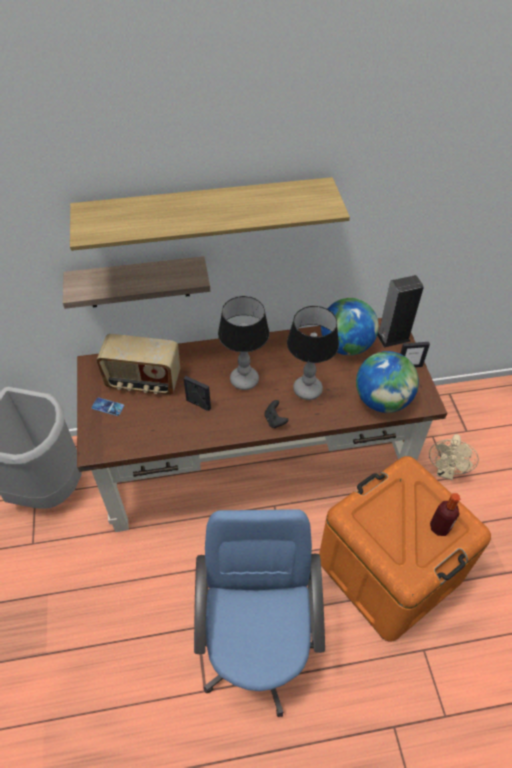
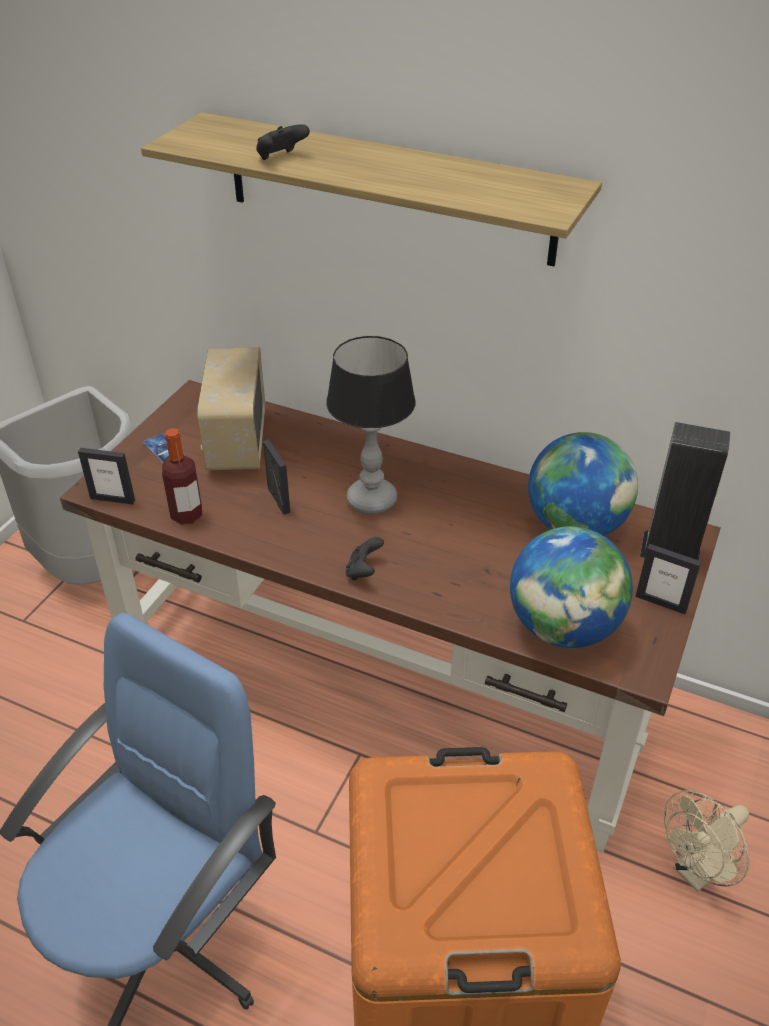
camera: 35 degrees right, 10 degrees down
shelf [63,256,210,309] -> none
radio [96,334,180,395] -> radio turned 45 degrees clockwise [197,347,265,470]
table lamp [287,306,339,400] -> none
bottle [430,493,460,536] -> bottle moved to [162,428,202,525]
none -> picture frame [78,448,135,504]
none -> black game controller [256,124,310,160]

